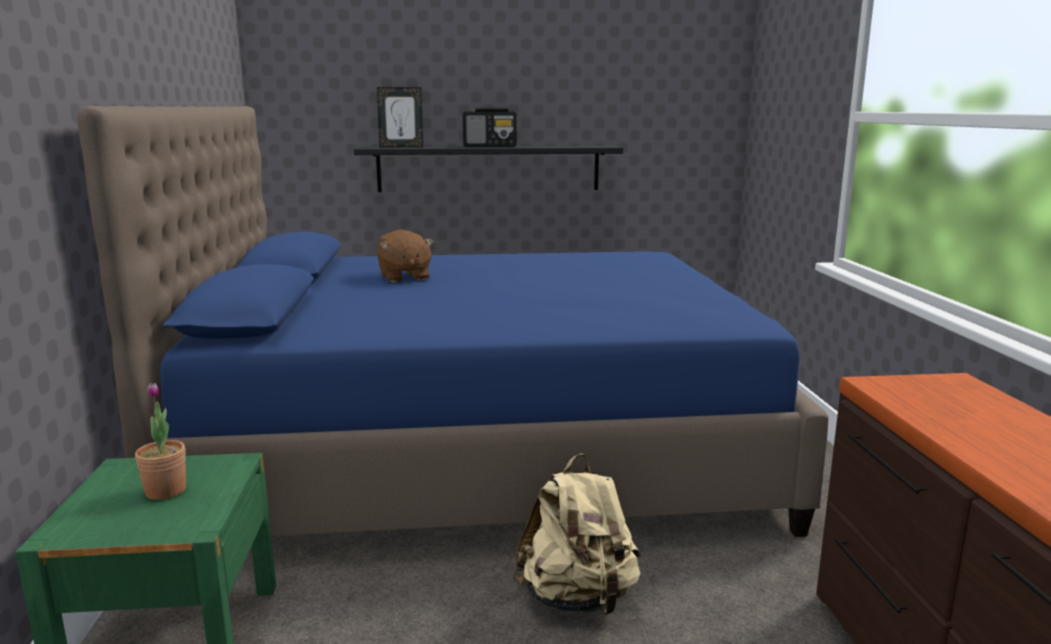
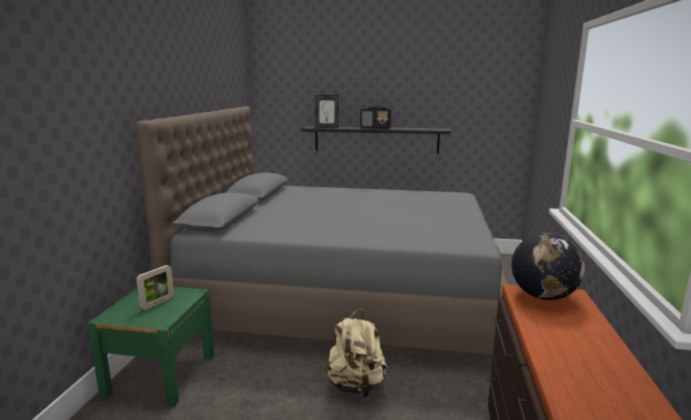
camera: 15 degrees right, 0 degrees up
blue bed [77,106,829,537] -> grey bed [135,106,509,355]
potted plant [135,383,186,500] -> picture frame [136,265,174,310]
brown plush toy [377,230,434,283] -> none
none -> globe [511,233,585,300]

